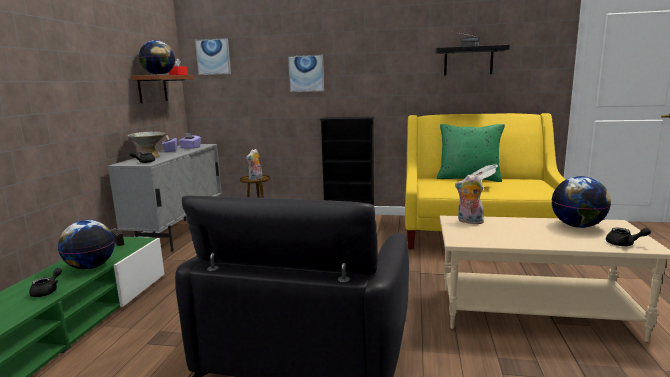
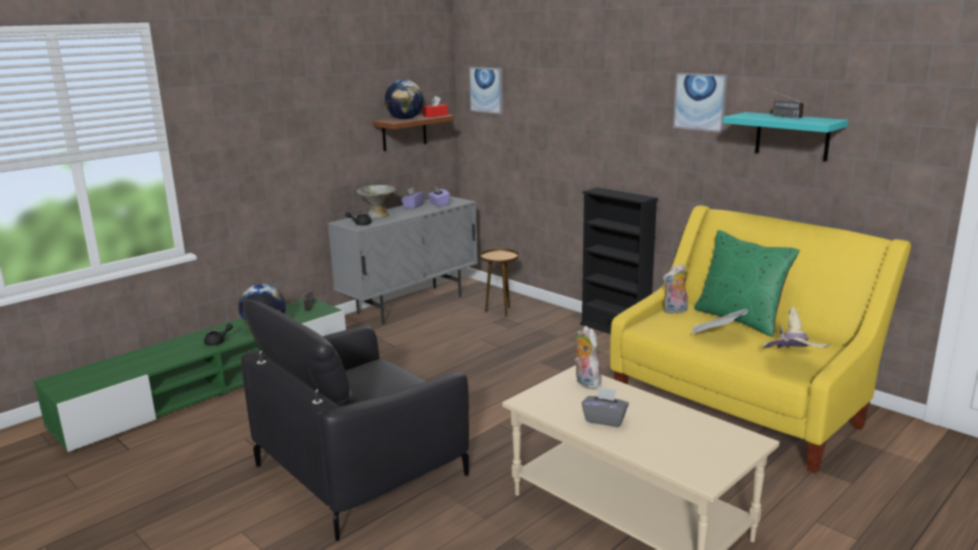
camera: 35 degrees right, 5 degrees up
plush toy [246,149,262,180] -> plush toy moved to [663,264,688,314]
picture [288,55,324,92] -> picture moved to [673,73,728,133]
black shelf [435,45,510,76] -> turquoise shelf [723,112,848,161]
globe [551,176,611,228] -> none
black teapot [606,228,651,246] -> none
none -> grey tissue box [582,387,629,427]
none -> beige hat [761,307,830,349]

